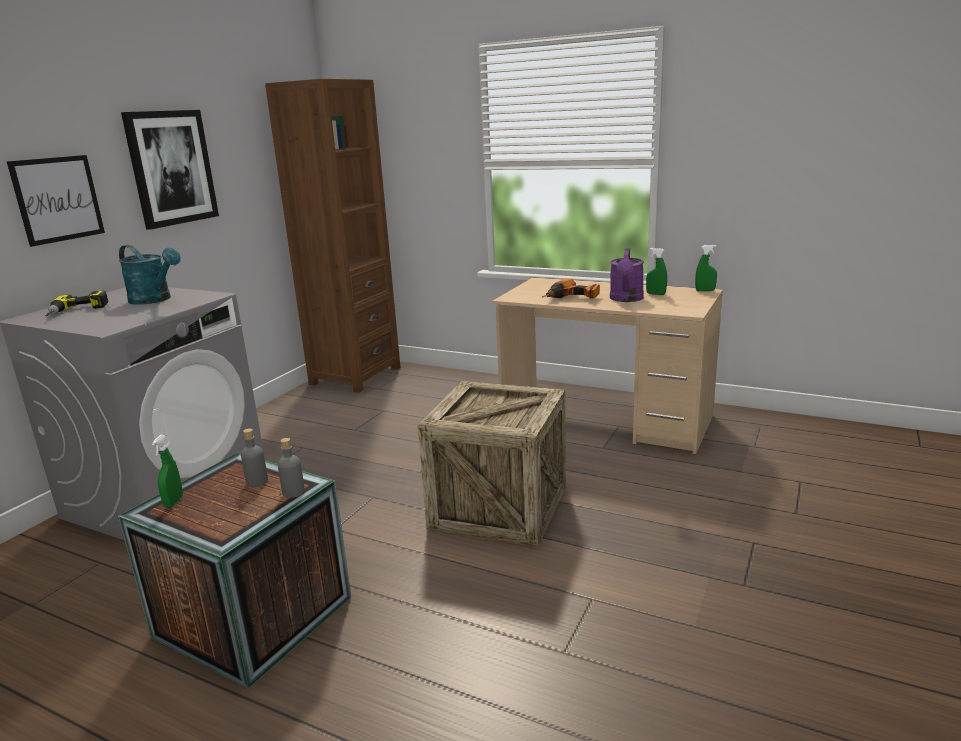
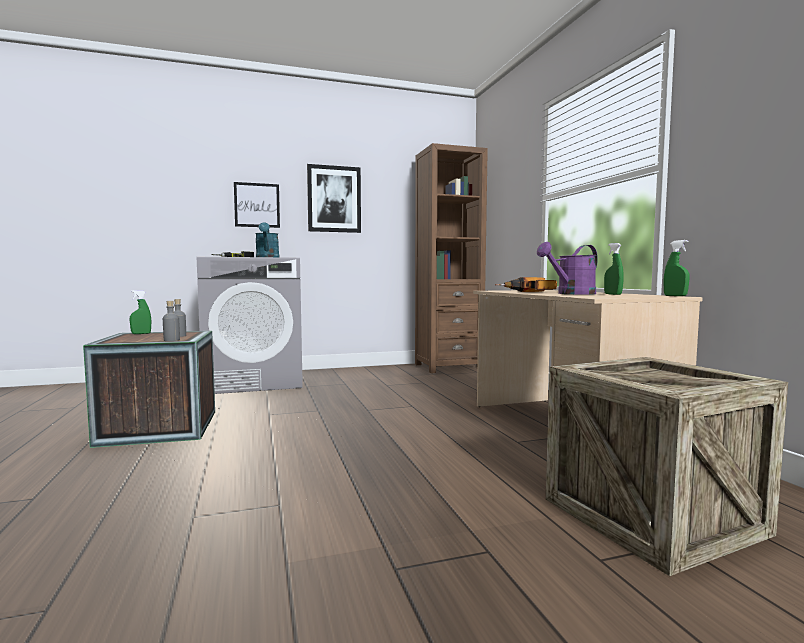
camera: 45 degrees right, 15 degrees down
crate [418,381,566,547] -> crate moved to [546,357,788,576]

